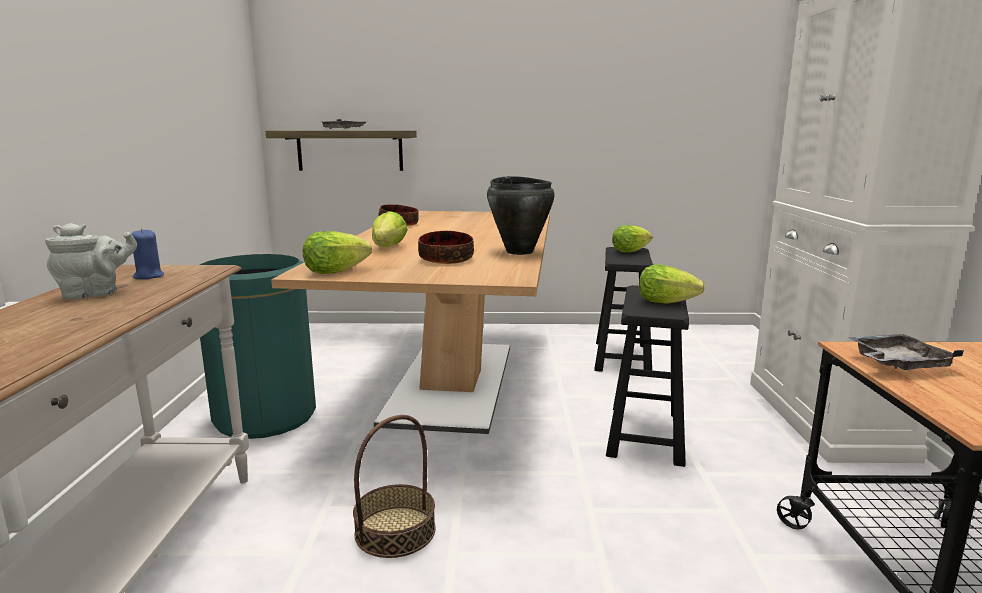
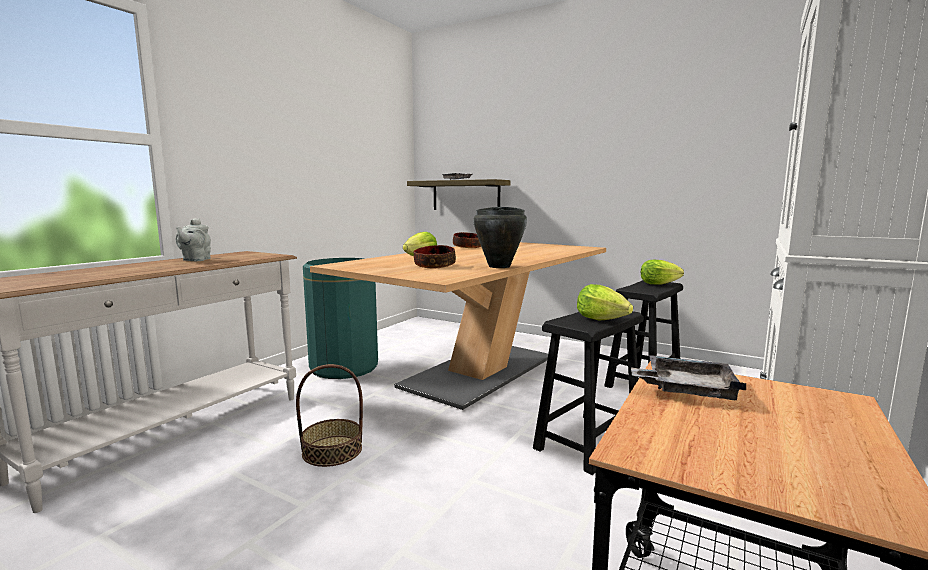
camera: 30 degrees right, 5 degrees down
grey teapot [45,223,137,300] -> grey teapot turned 90 degrees clockwise [176,218,211,261]
blue candle [131,228,164,279] -> none
lettuce [303,231,372,274] -> none

